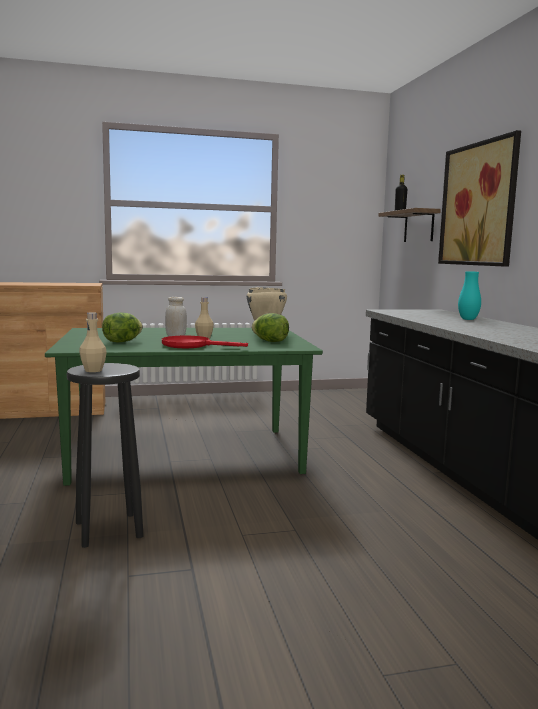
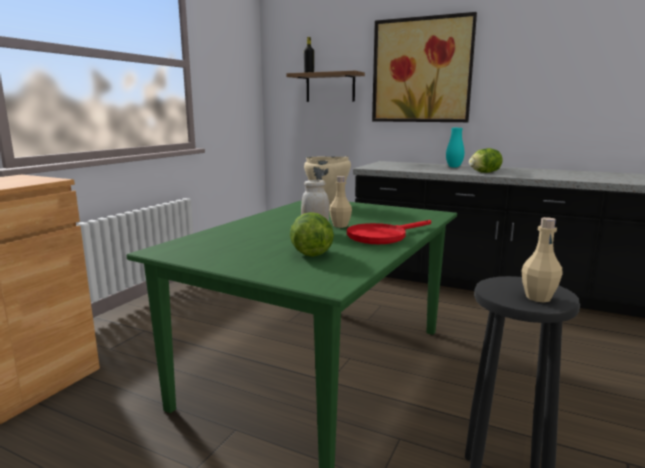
camera: 50 degrees left, 5 degrees up
lettuce [251,313,289,342] -> lettuce moved to [469,148,502,173]

